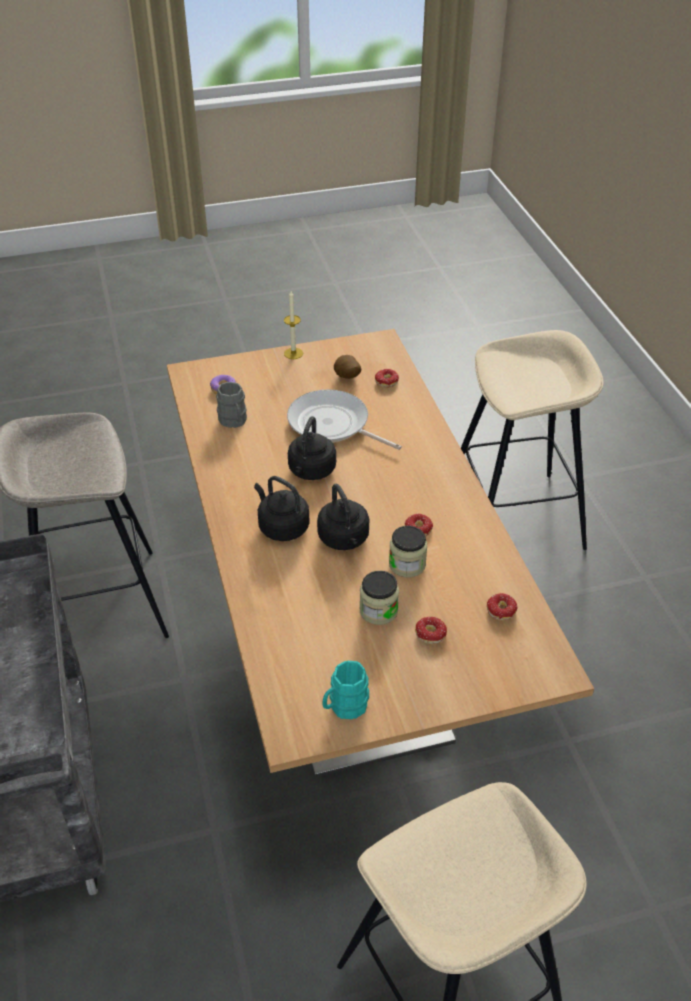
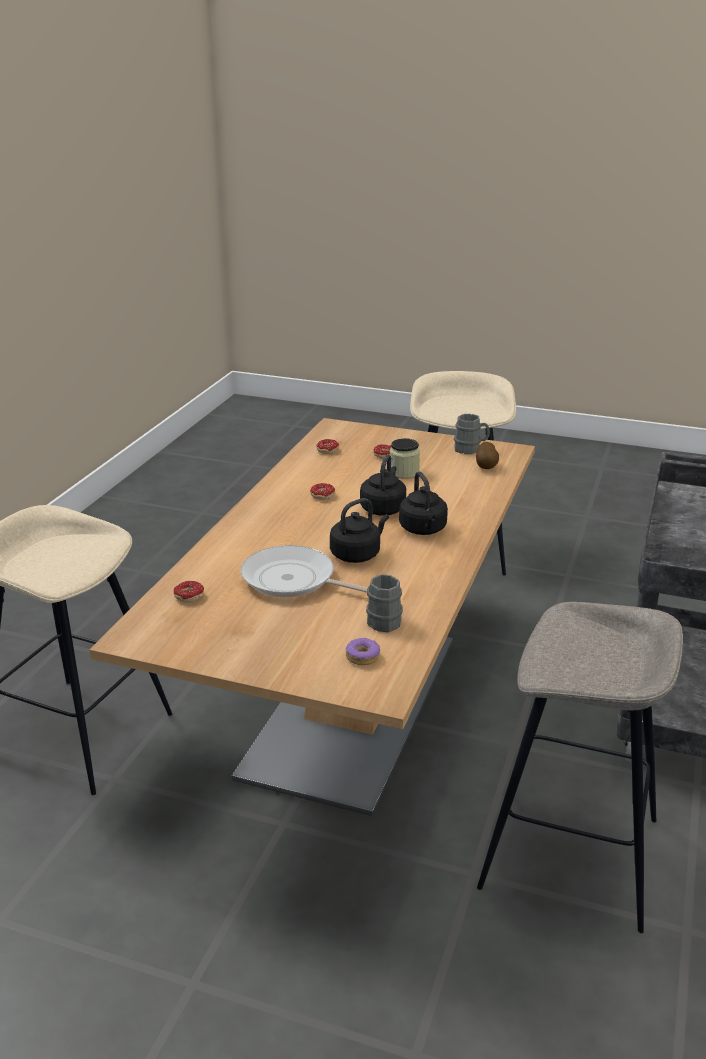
camera: 145 degrees left, 15 degrees down
candle [284,291,303,359] -> none
frying pan [287,389,402,450] -> frying pan turned 135 degrees clockwise [241,545,367,597]
turquoise mug [322,661,369,719] -> grey mug [454,414,490,454]
potato [334,355,361,379] -> potato moved to [476,442,499,469]
jar [389,526,427,578] -> none

